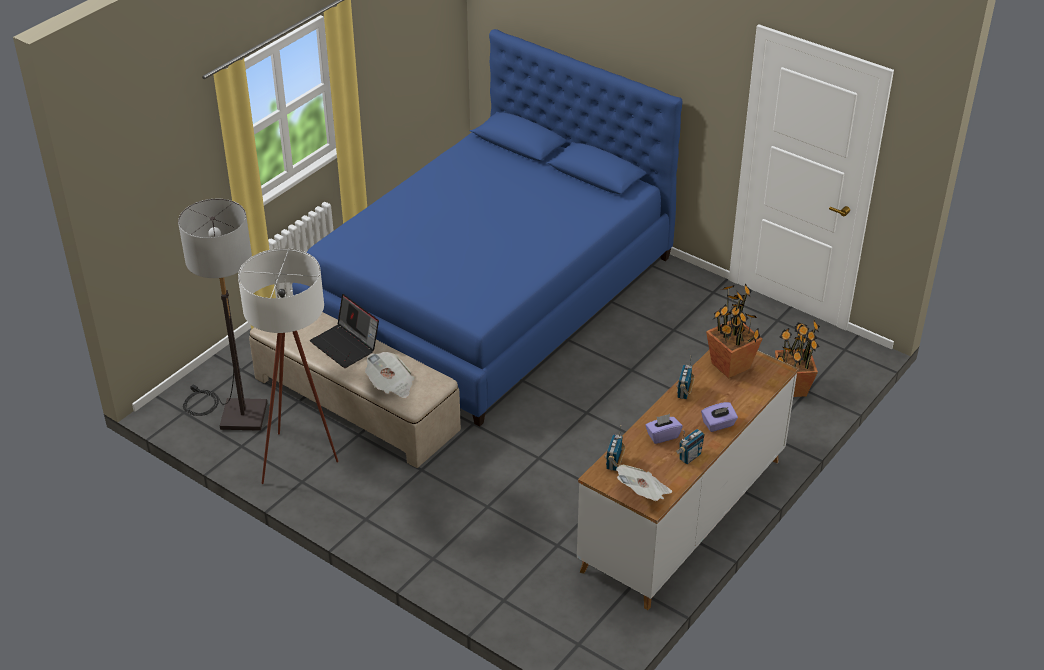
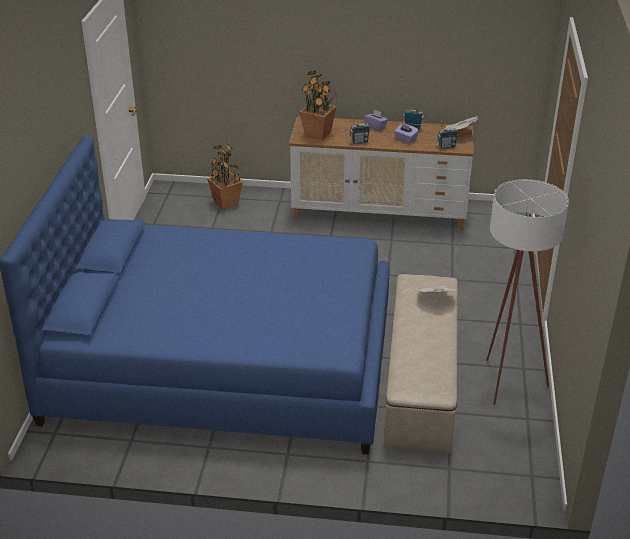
camera: 120 degrees left, 5 degrees down
floor lamp [178,199,267,431] -> none
laptop [310,294,379,368] -> none

